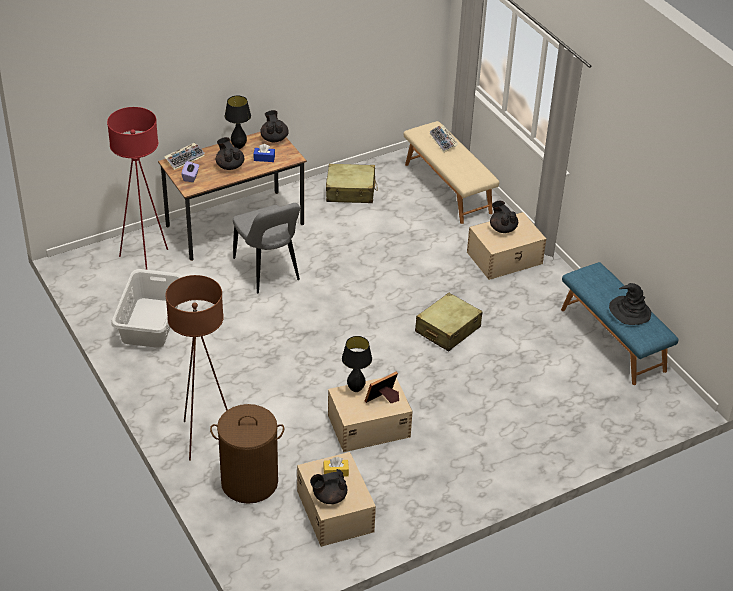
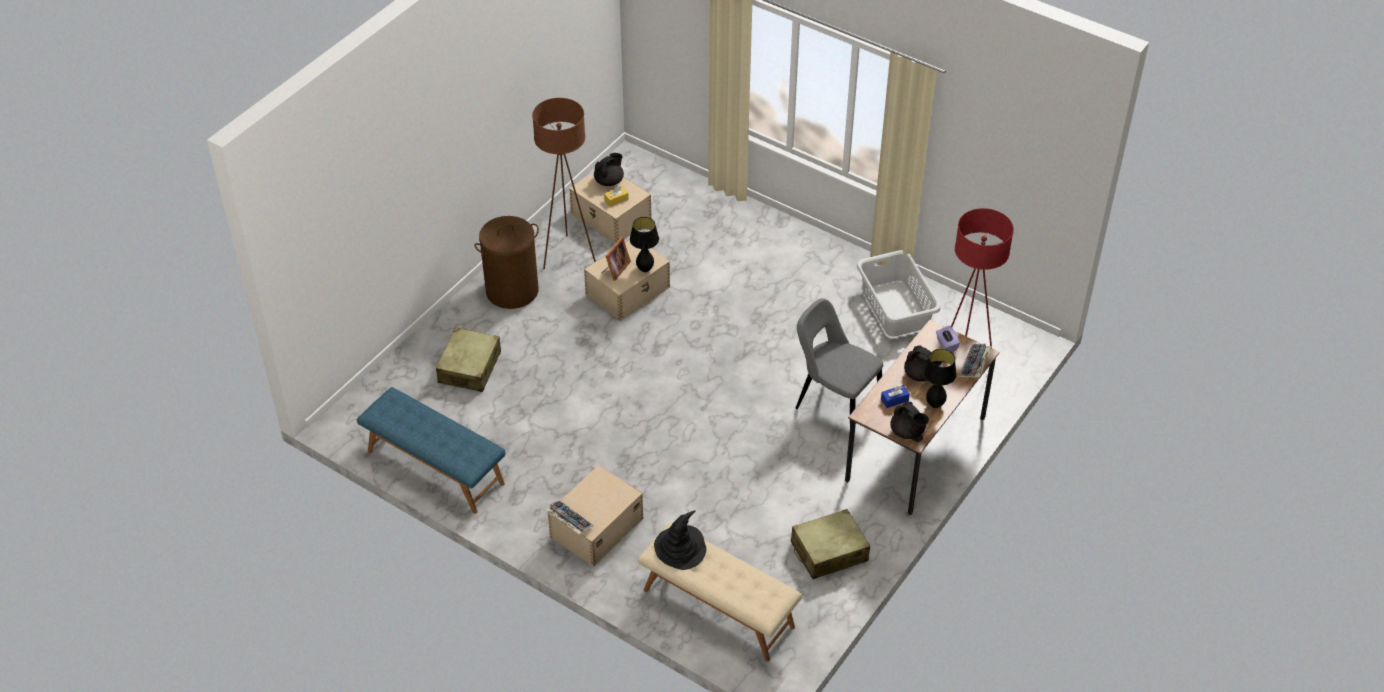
camera: 155 degrees right, 5 degrees up
brown floor lamp [165,275,228,461] -> brown floor lamp moved to [532,98,596,269]
brown laundry basket [210,404,284,504] -> brown laundry basket moved to [474,216,539,309]
beige suitcase [415,293,483,351] -> beige suitcase moved to [436,328,501,392]
keyboard [429,125,458,153] -> keyboard moved to [545,500,594,534]
black teapot [490,201,518,233] -> none
black hat [609,283,651,325] -> black hat moved to [654,510,706,570]

